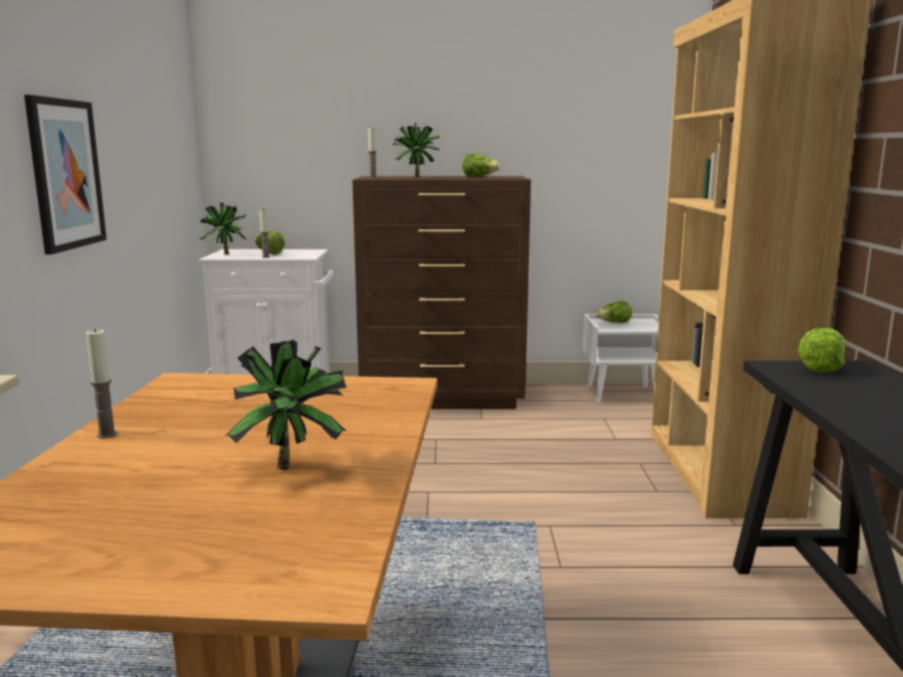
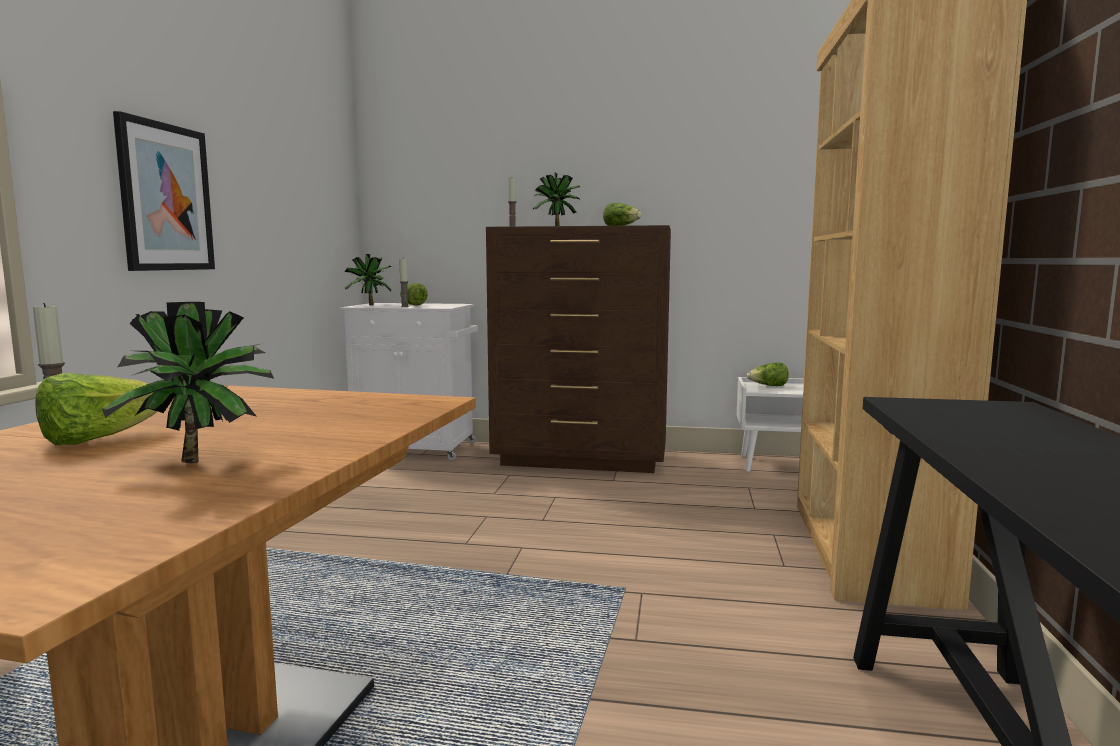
camera: 10 degrees right, 5 degrees down
lettuce [797,328,845,373] -> lettuce moved to [35,373,158,445]

